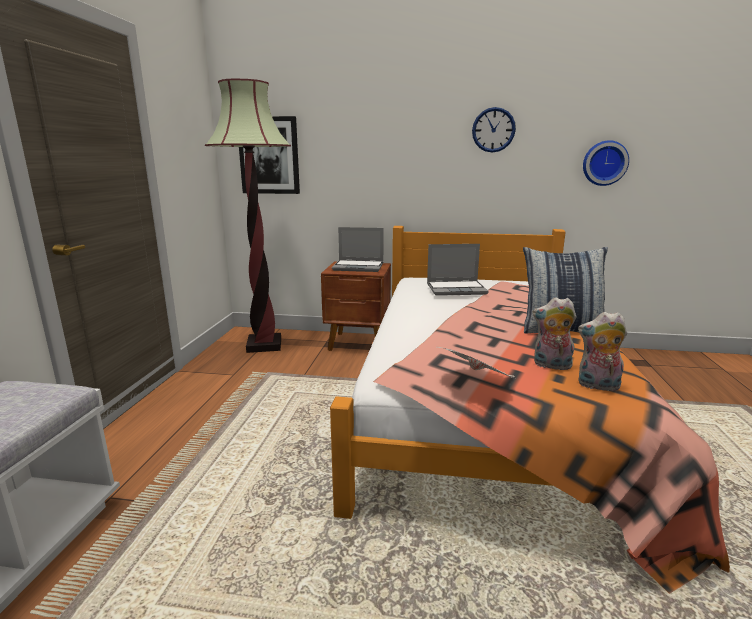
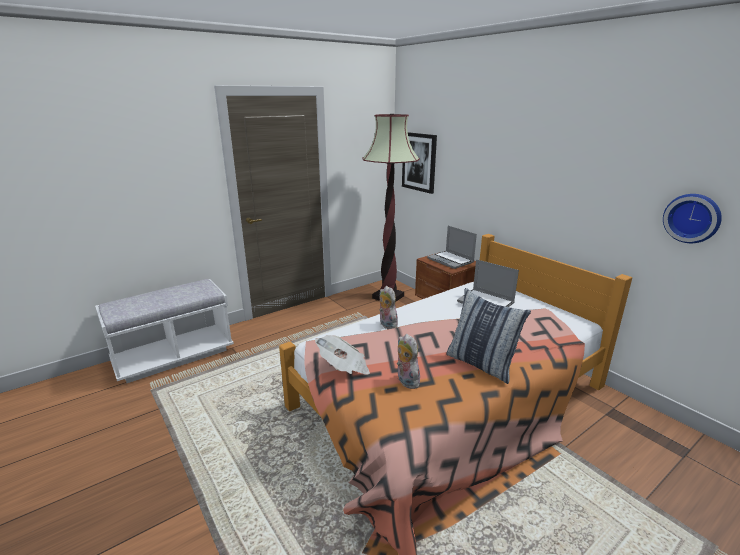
camera: 45 degrees right, 5 degrees up
wall clock [472,107,516,152] -> none
plush toy [578,312,627,391] -> plush toy moved to [379,286,398,329]

